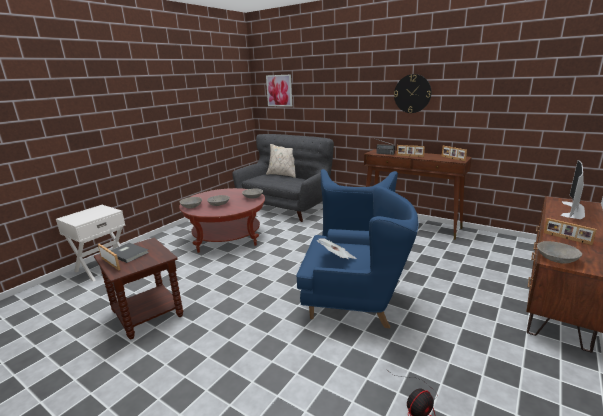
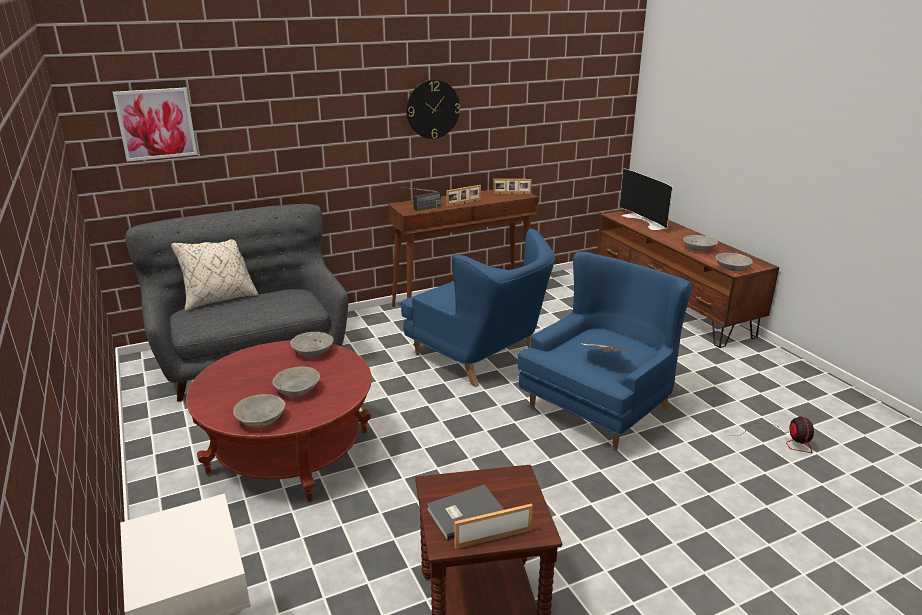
camera: 60 degrees left, 5 degrees up
picture frame [544,218,597,245] -> grey bowl [683,235,718,251]

